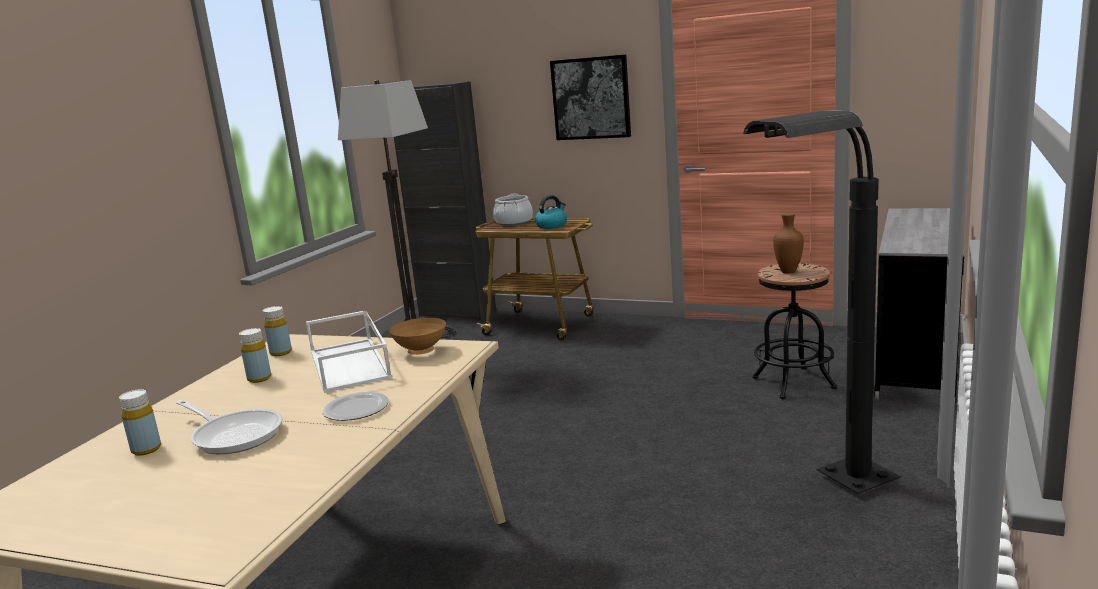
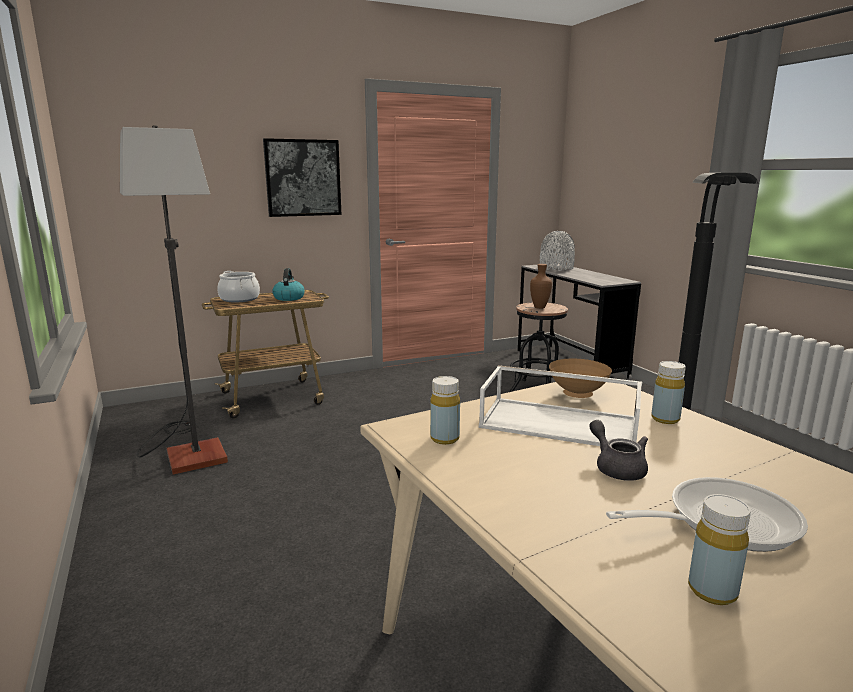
camera: 50 degrees left, 0 degrees up
yellow bottle [239,328,271,383] -> yellow bottle moved to [651,361,686,424]
plate [322,392,389,421] -> none
black cabinet [394,81,496,320] -> none
none -> grey vase [540,231,575,271]
none -> grey teapot [590,420,648,481]

